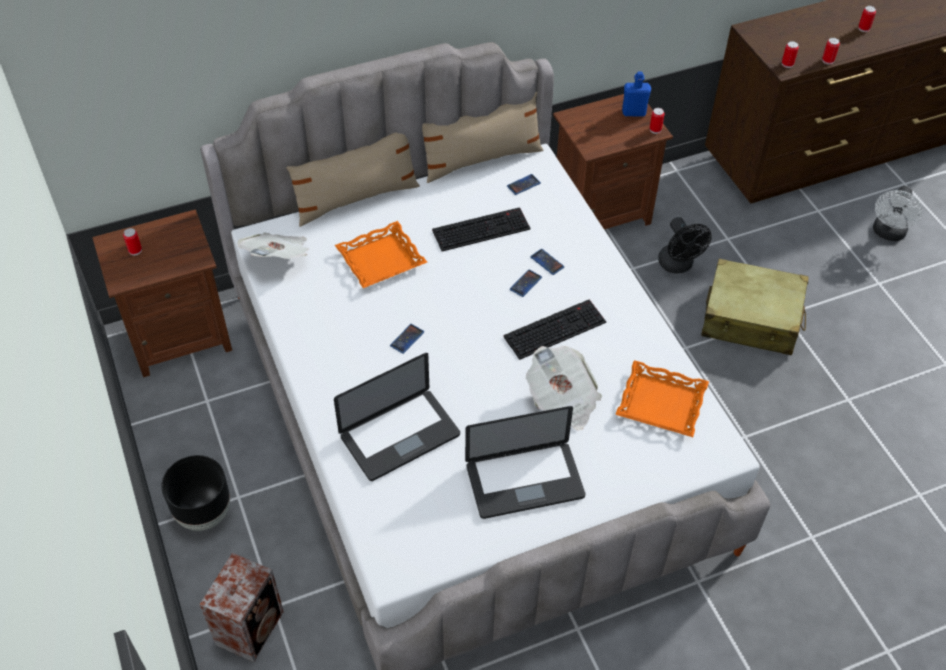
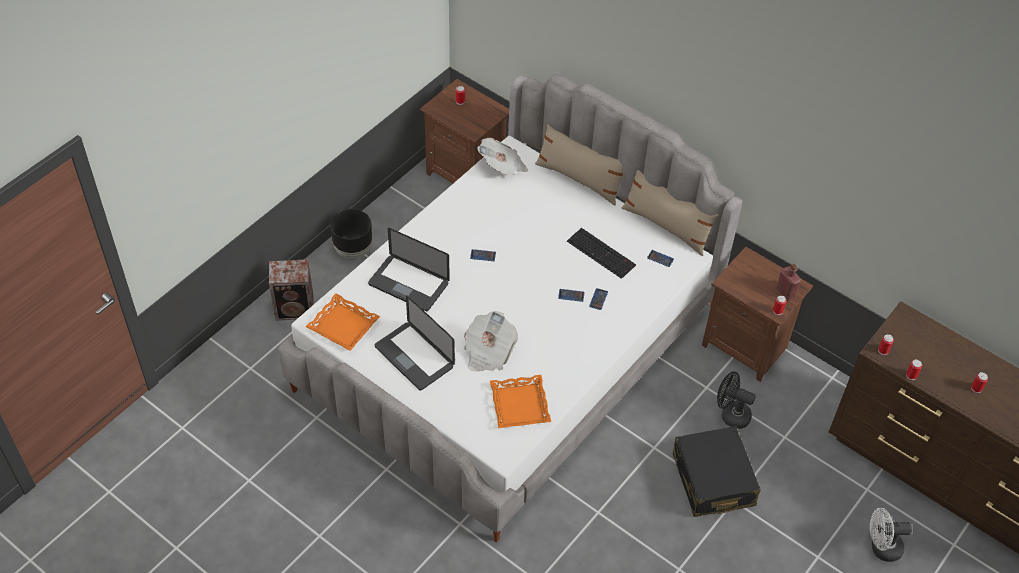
camera: 60 degrees right, 0 degrees up
orange tray [335,221,427,288] -> orange tray moved to [306,293,380,351]
keyboard [503,299,606,360] -> none
blue bottle [622,71,651,116] -> red bottle [776,264,801,299]
black fan [658,217,712,274] -> black fan turned 75 degrees clockwise [717,371,756,429]
beige suitcase [701,259,809,355] -> black suitcase [673,426,761,517]

